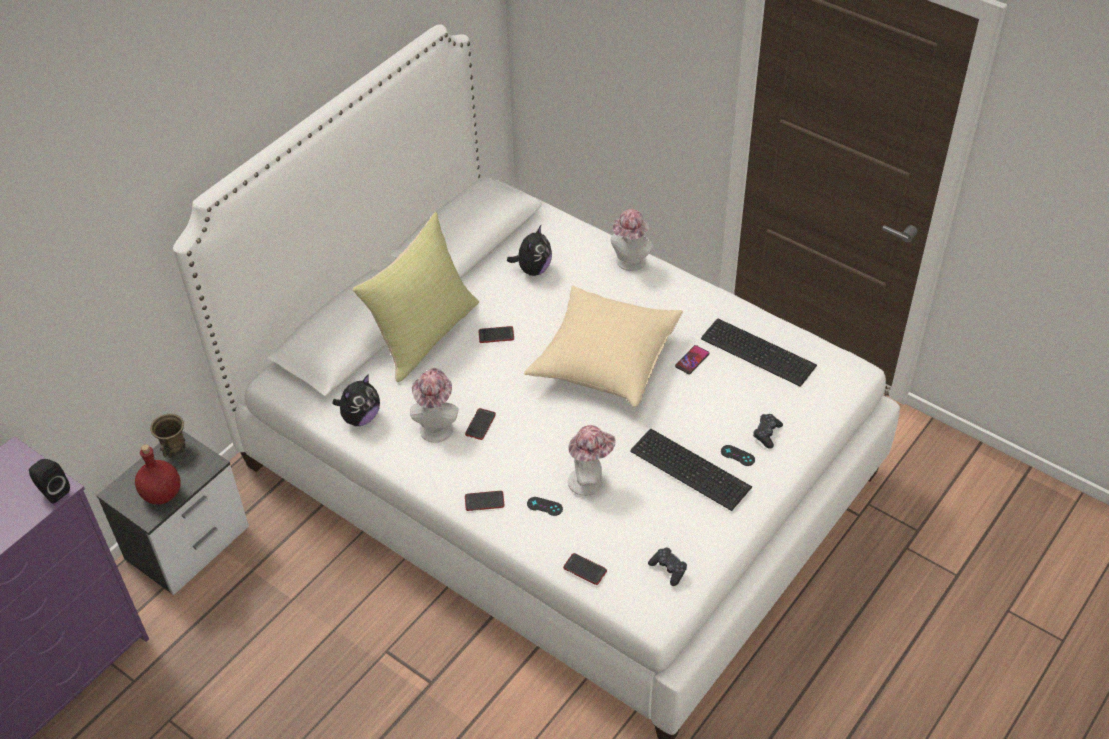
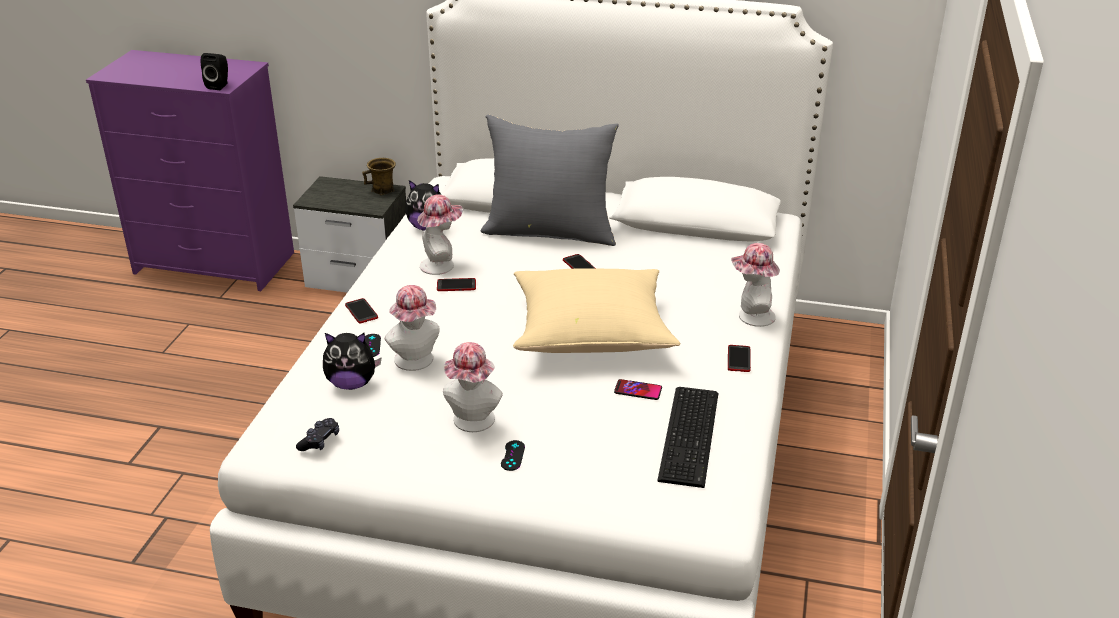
camera: 65 degrees right, 15 degrees down
red bottle [135,444,181,505] -> none
yellow pillow [353,212,479,382] -> grey pillow [480,115,619,246]
plush toy [507,225,552,276] -> plush toy moved to [323,333,382,390]
phone [563,553,607,585] -> phone moved to [728,345,751,372]
keyboard [630,429,752,511] -> hat [443,342,503,432]
black game controller [753,414,783,449] -> none

